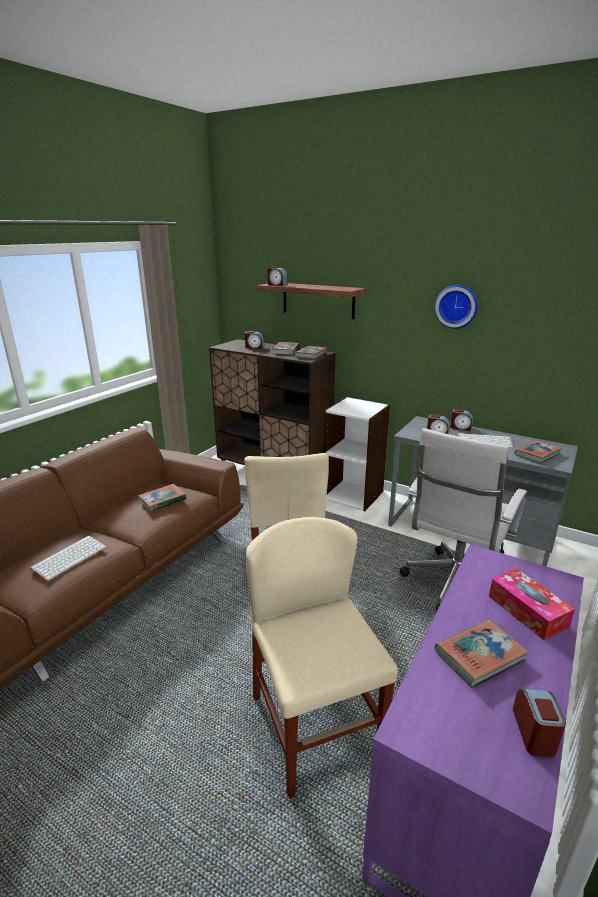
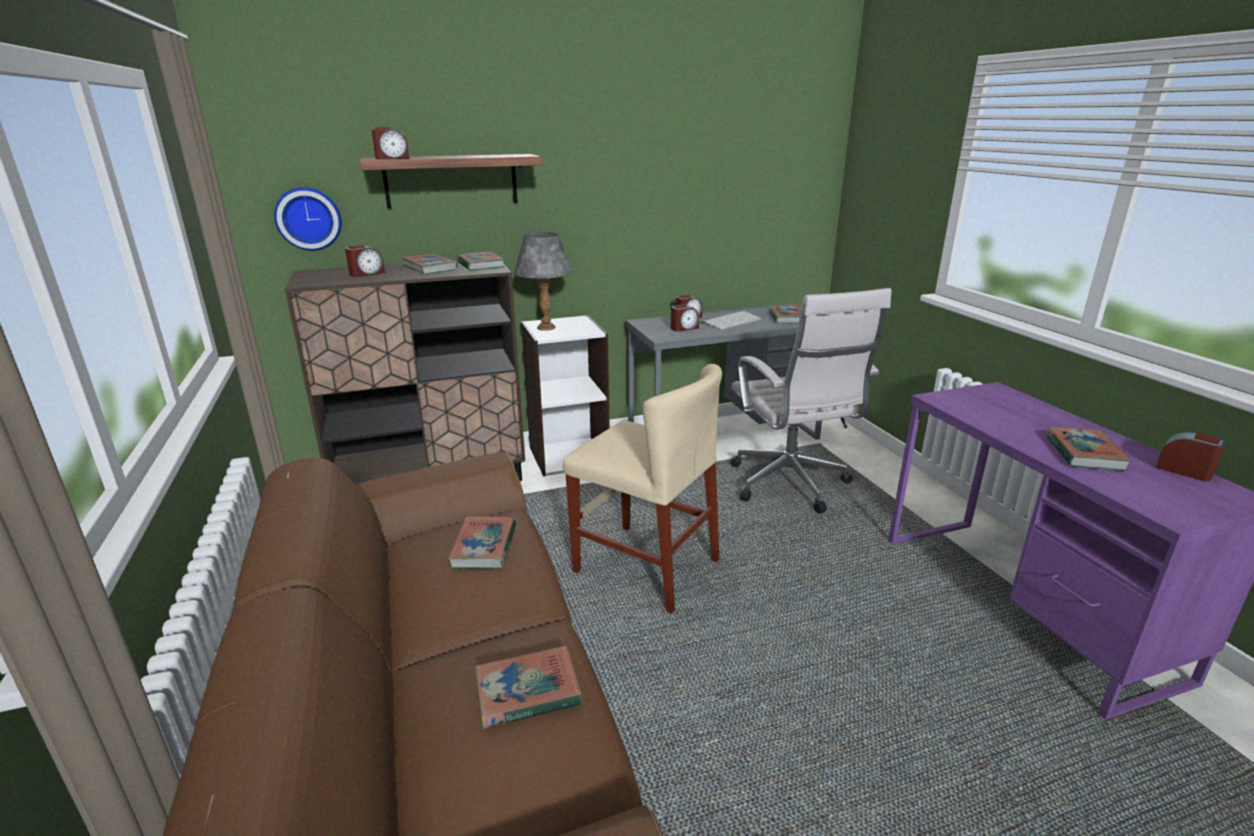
camera: 50 degrees left, 0 degrees up
keyboard [30,536,106,581] -> book [475,645,582,729]
beige chair [246,517,398,799] -> none
wall clock [435,285,478,329] -> wall clock moved to [274,187,342,251]
tissue box [489,569,575,640] -> none
none -> grey table lamp [514,232,573,331]

